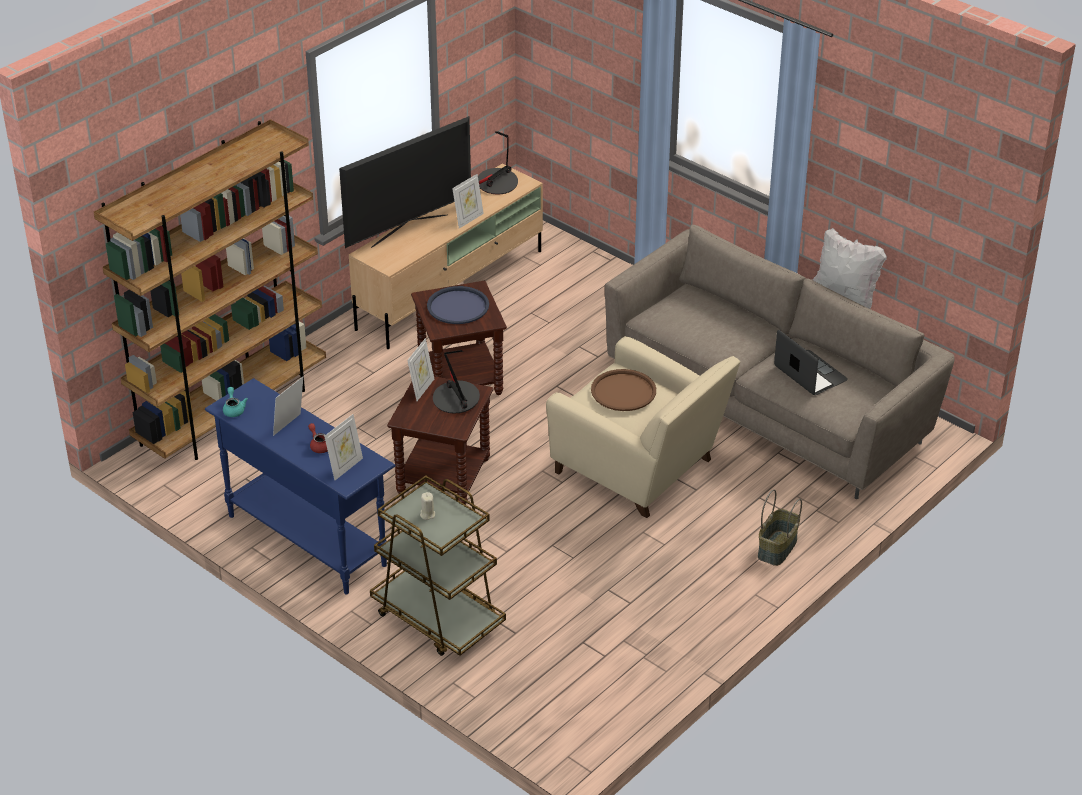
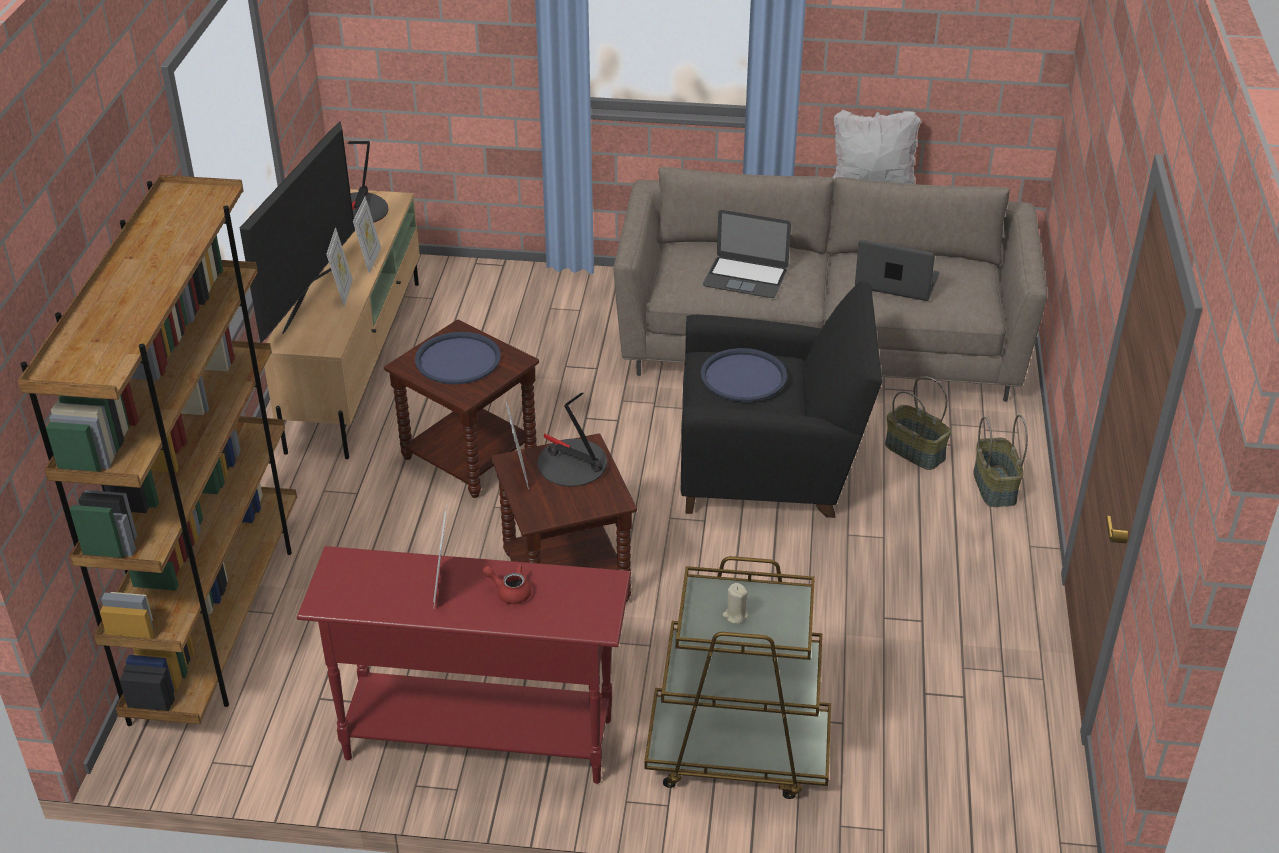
camera: 35 degrees left, 0 degrees up
blue console table [205,378,396,594] -> red console table [297,546,631,784]
turquoise teapot [223,387,248,417] -> none
picture frame [324,414,363,480] -> picture frame moved to [326,228,353,307]
beige armchair [546,336,740,518] -> black armchair [681,281,882,518]
brown tray [591,369,656,411] -> blue tray [701,348,787,402]
none -> laptop [703,210,791,298]
none -> basket [885,376,951,470]

